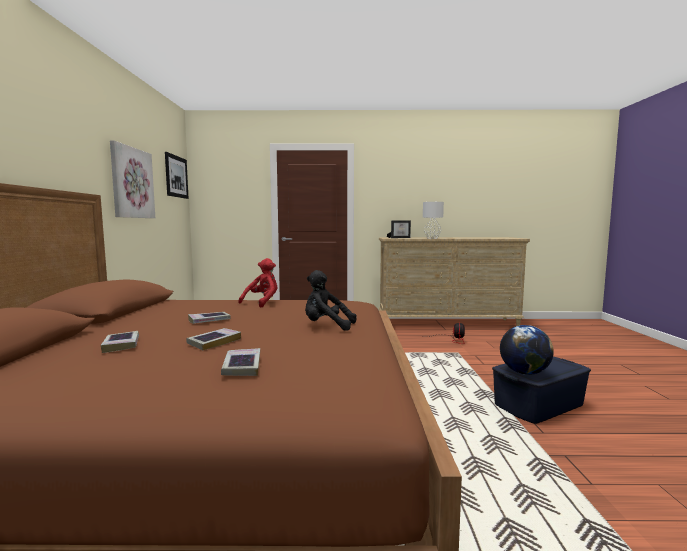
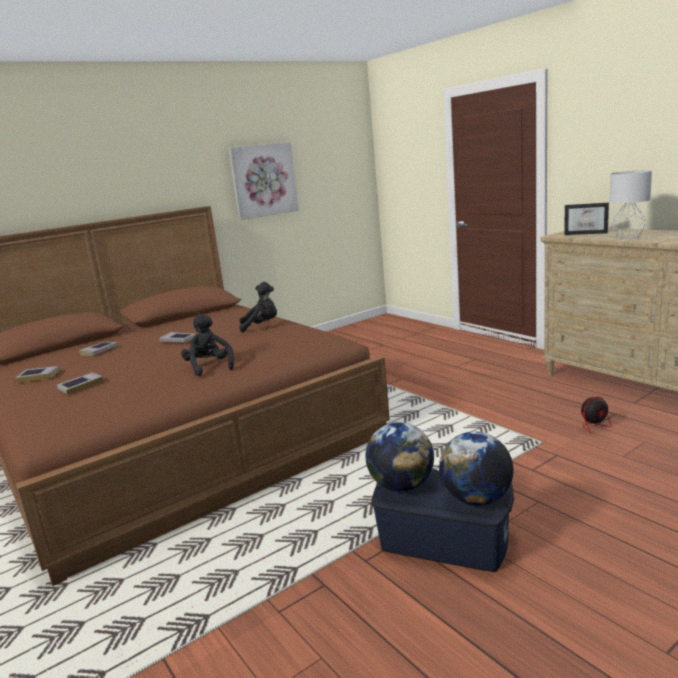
camera: 55 degrees right, 10 degrees up
picture [165,152,189,199] -> none
book [186,328,241,350] -> book moved to [15,366,60,382]
red plush toy [238,258,277,307] -> black plush toy [239,282,277,333]
none -> globe [439,431,514,506]

